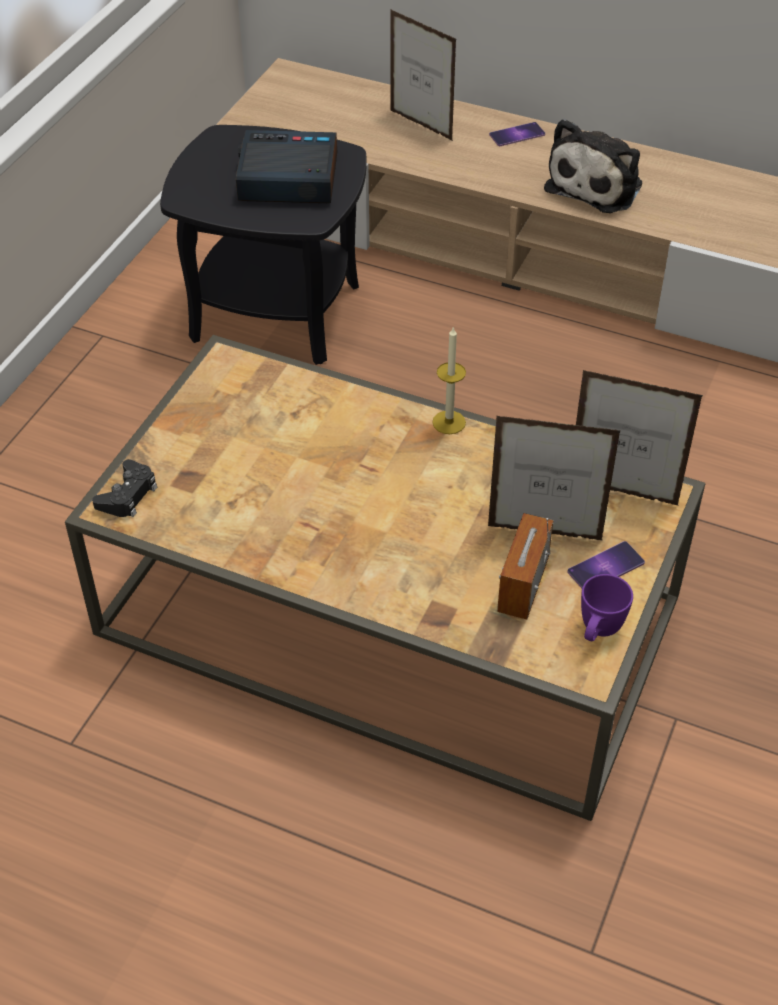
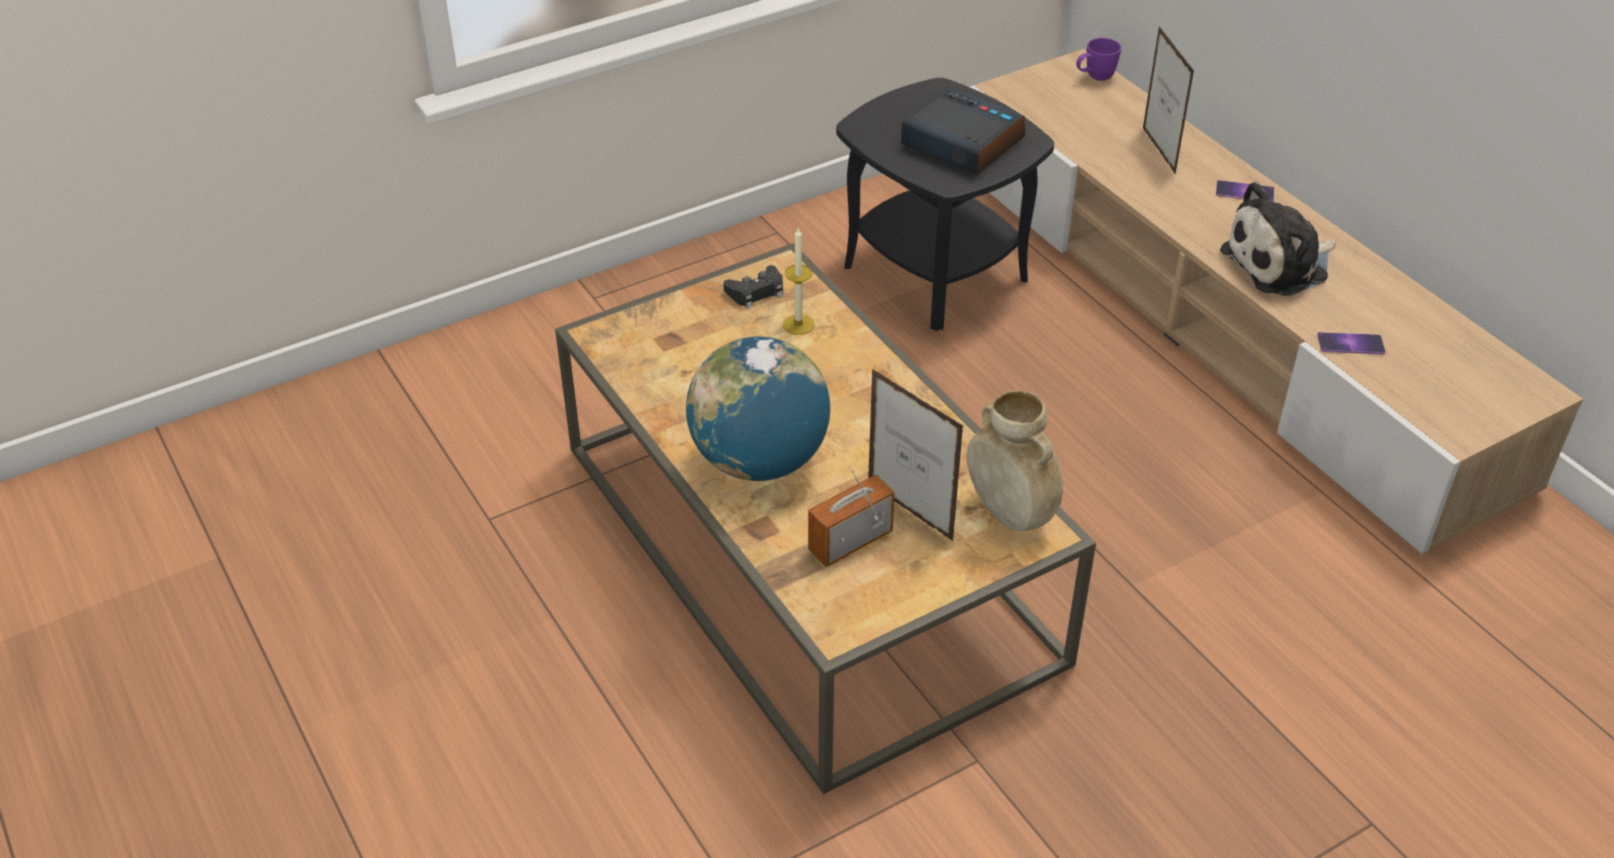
camera: 35 degrees right, 5 degrees down
black game controller [92,459,157,517] -> black game controller moved to [723,265,783,308]
candle [432,326,466,434] -> candle moved to [783,228,814,335]
phone [568,541,645,588] -> phone moved to [1317,332,1386,354]
picture frame [576,370,703,506] -> beige vase [966,390,1063,531]
purple mug [581,574,633,641] -> purple mug moved to [1076,38,1121,81]
none -> globe [686,337,830,481]

